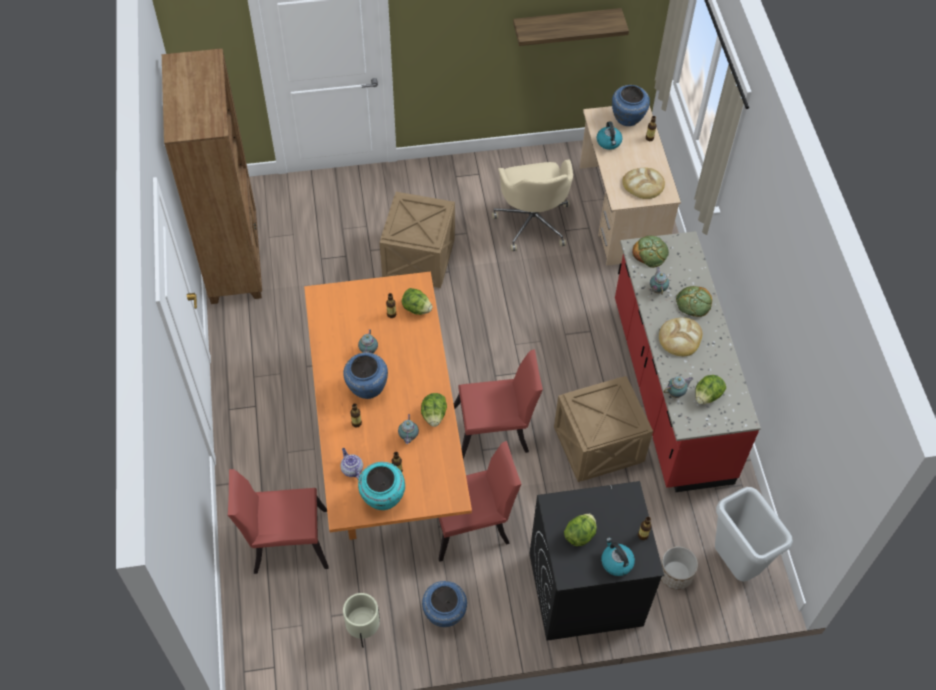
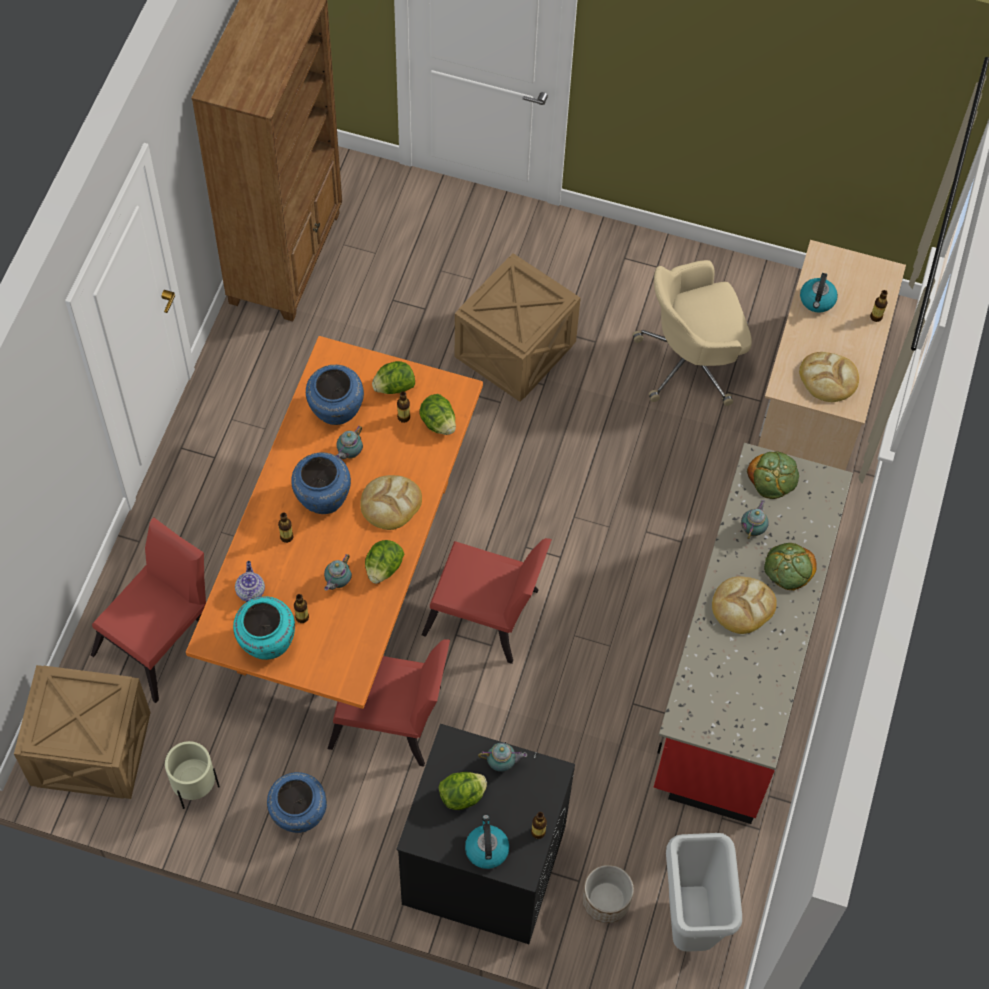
camera: 25 degrees right, 5 degrees up
red chair [228,469,329,574] -> red chair turned 105 degrees clockwise [91,517,206,703]
beige office chair [492,159,573,251] -> beige office chair turned 60 degrees clockwise [632,260,752,406]
shelf [513,8,629,46] -> none
crate [554,376,653,482] -> crate moved to [14,665,151,799]
blue vase [612,85,650,126] -> blue vase moved to [306,365,364,425]
teapot [663,376,693,398] -> teapot moved to [478,743,527,772]
lettuce [695,375,726,404] -> lettuce moved to [372,361,415,394]
none -> bread [360,475,422,530]

